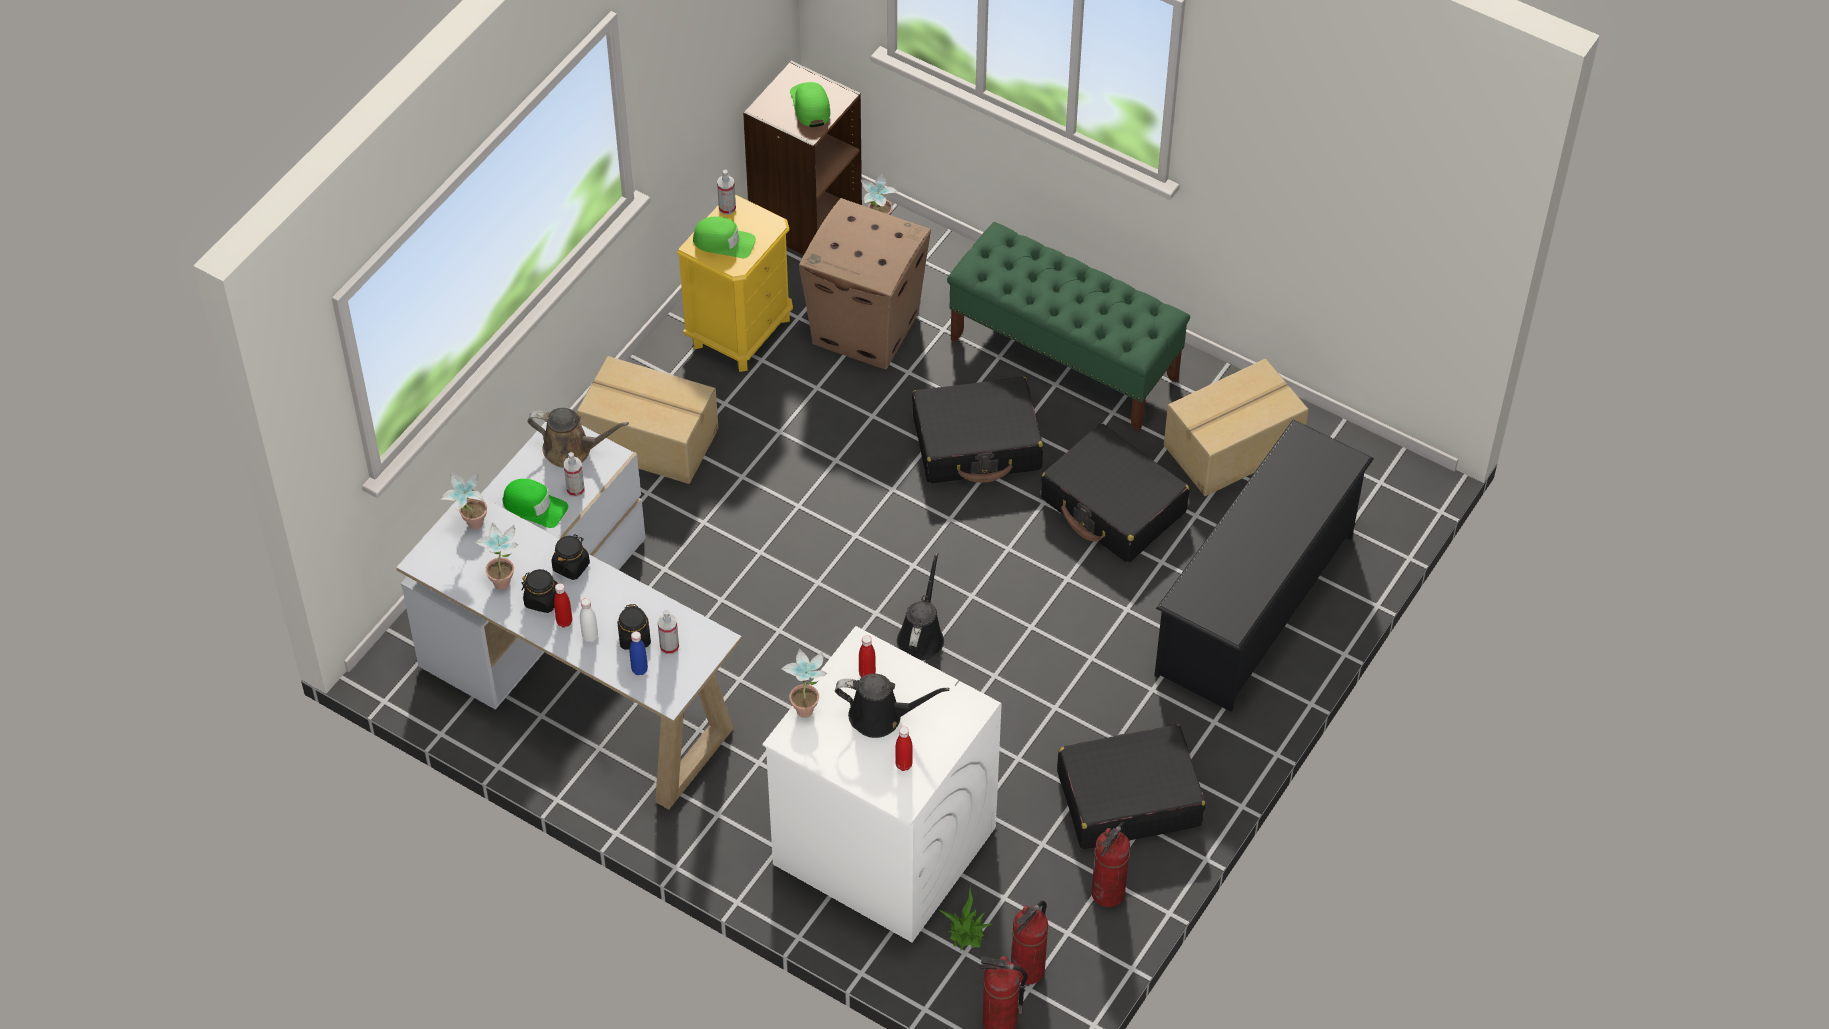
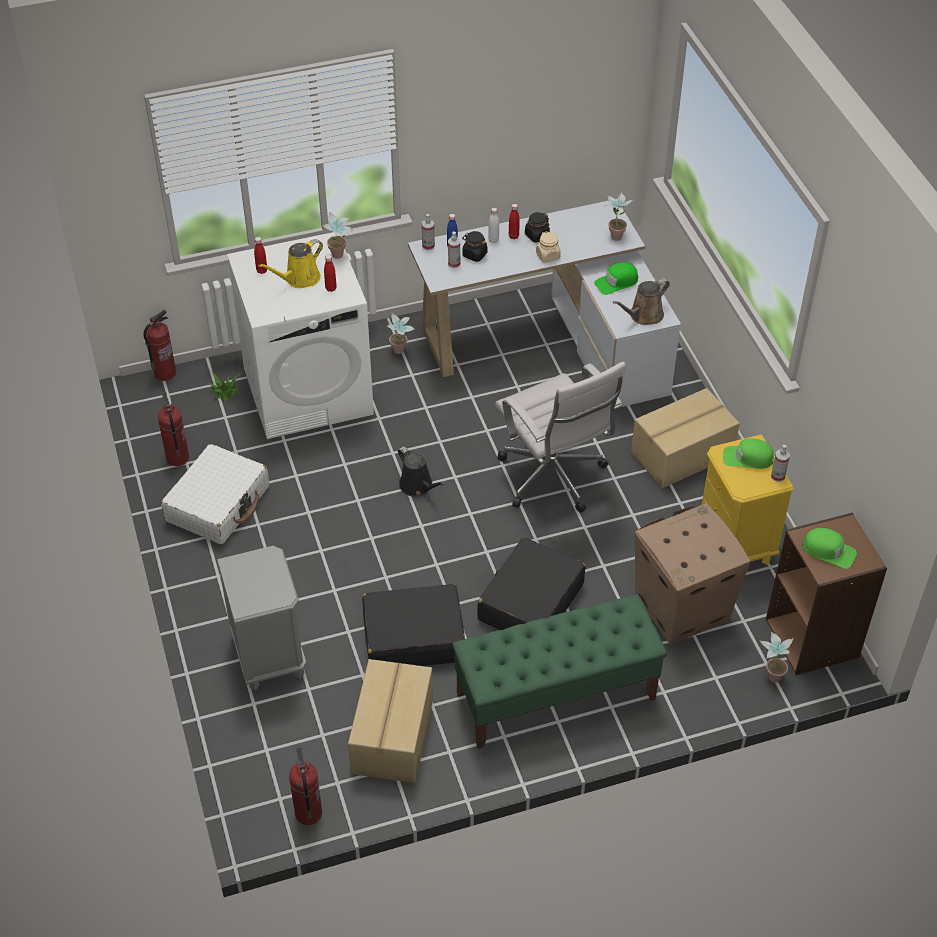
camera: 130 degrees right, 5 degrees down
potted plant [475,523,518,590] -> potted plant moved to [387,313,414,354]
black jar [552,534,590,580] -> beige jar [536,231,561,263]
spray bottle [563,452,585,497] -> spray bottle moved to [422,214,435,250]
green cap [693,216,756,258] -> green cap turned 45 degrees clockwise [723,439,774,469]
black watering can [835,673,950,738] -> yellow watering can [258,239,323,288]
fire extinguisher [1011,901,1048,985] -> fire extinguisher moved to [289,747,322,825]
black suitcase [1057,724,1205,849] -> white suitcase [161,444,269,545]
black shoe rack [1154,419,1374,712] -> grey nightstand [217,546,307,691]
none -> white office chair [495,361,626,512]

